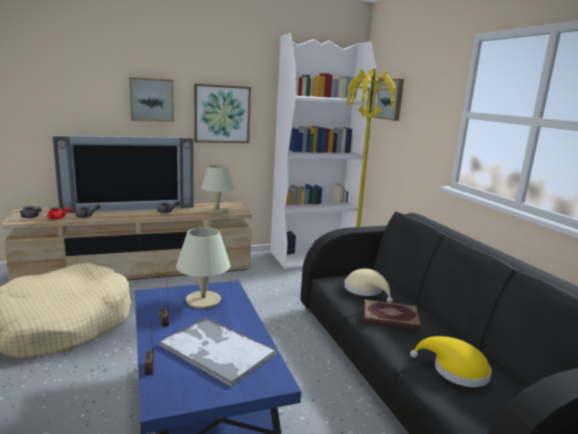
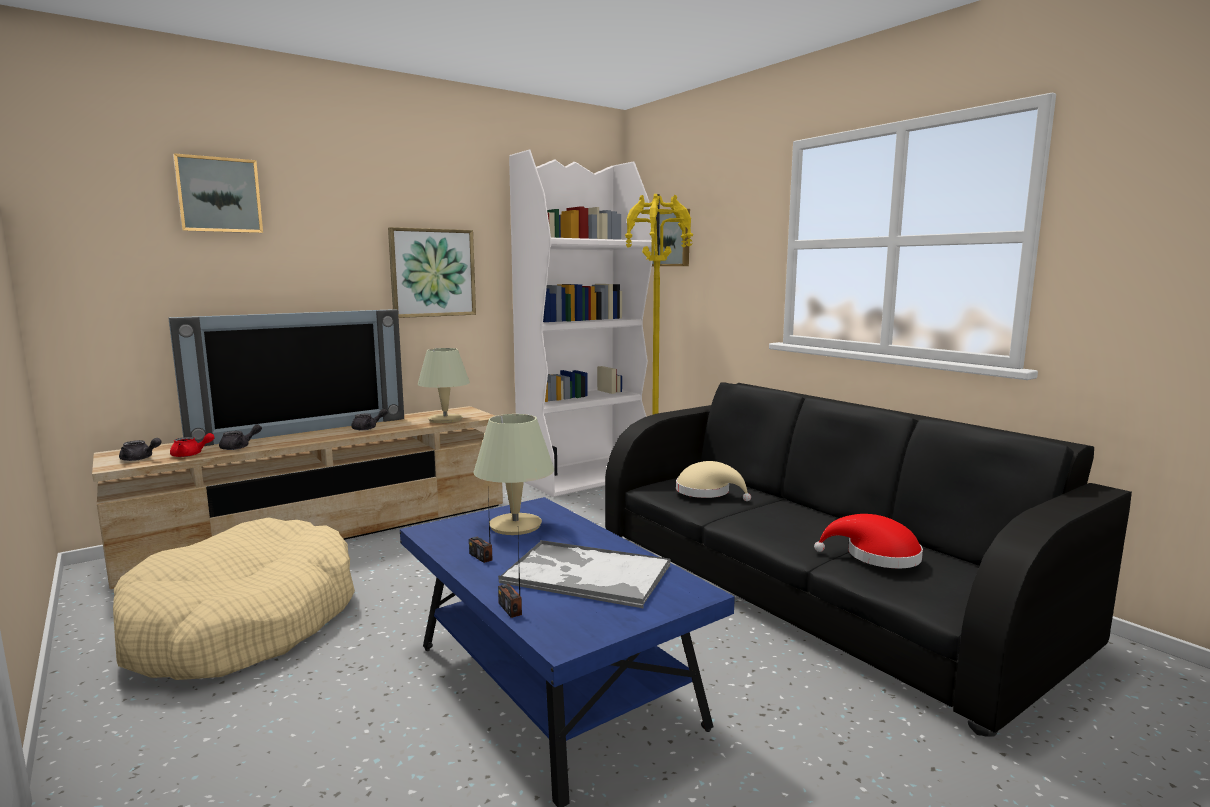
camera: 15 degrees left, 5 degrees down
picture [129,77,174,122] -> picture moved to [173,153,263,233]
book [364,300,421,330] -> none
yellow hat [410,336,492,387] -> red hat [814,514,923,568]

